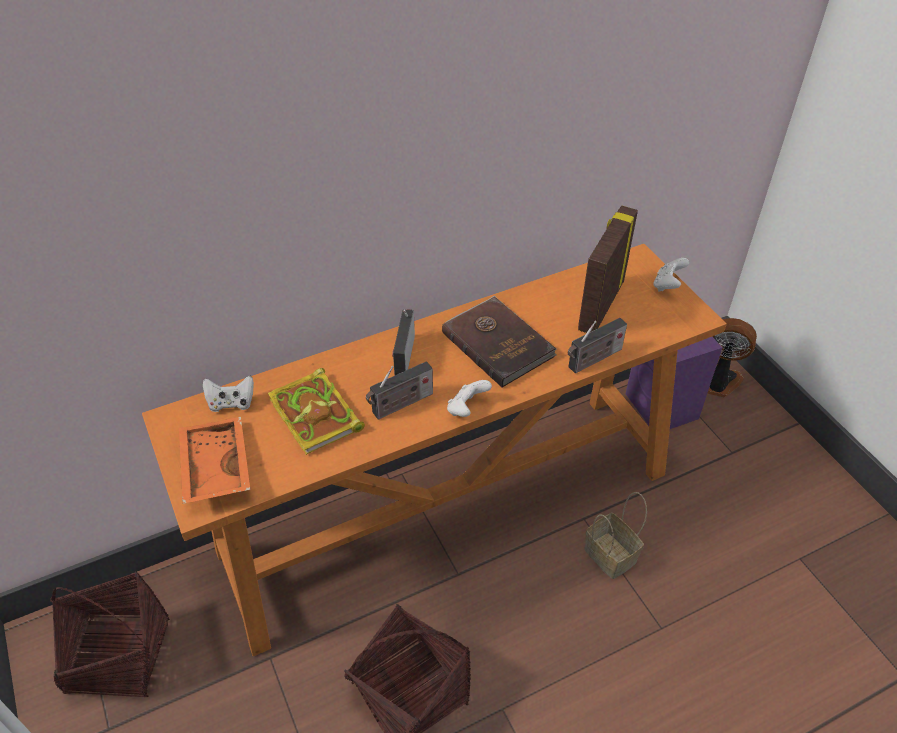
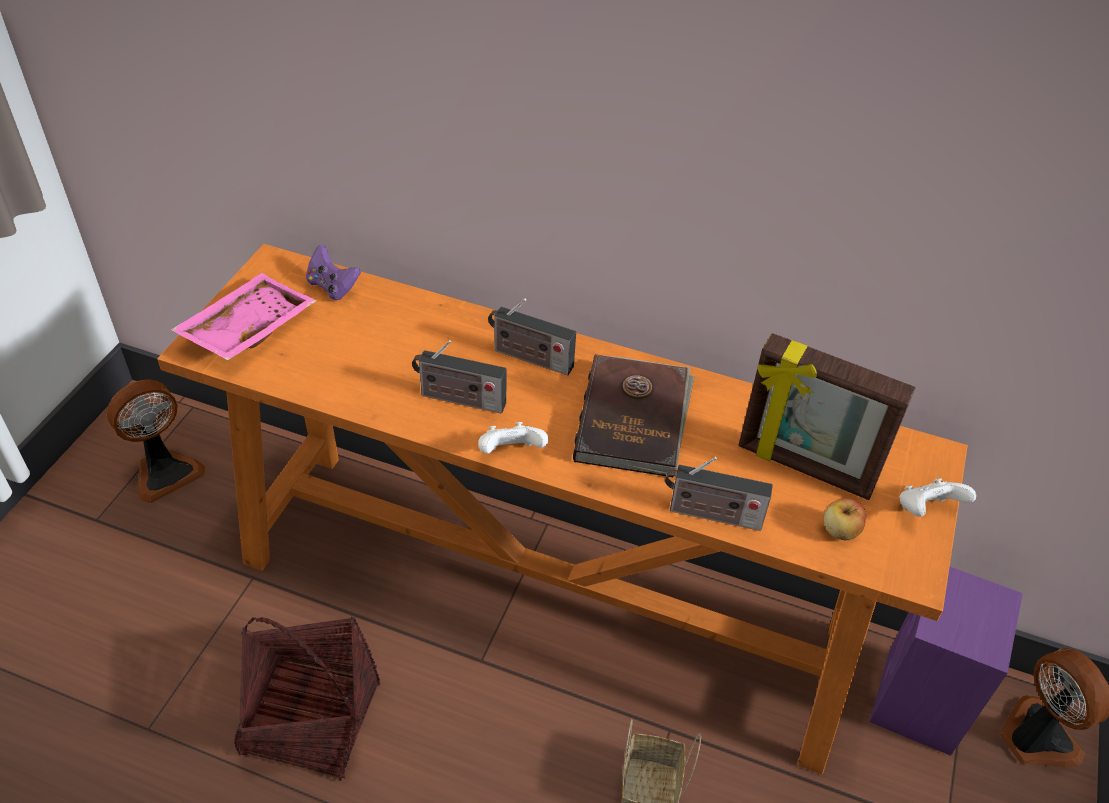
camera: 45 degrees right, 0 degrees up
basket [50,571,170,697] -> fan [107,380,205,503]
orange tray [179,417,250,504] -> pink tray [171,273,316,360]
white game controller [203,376,254,412] -> purple game controller [306,244,361,300]
book [268,368,365,455] -> none
radio [392,309,415,376] -> radio turned 120 degrees counterclockwise [488,299,576,375]
picture frame [578,206,638,333] -> picture frame turned 135 degrees counterclockwise [738,333,915,500]
none -> apple [824,498,866,540]

